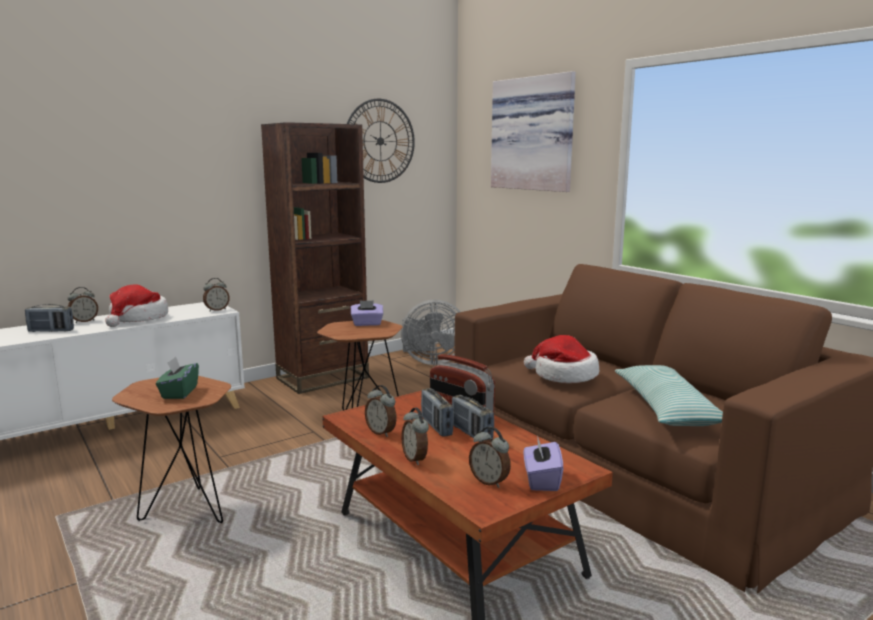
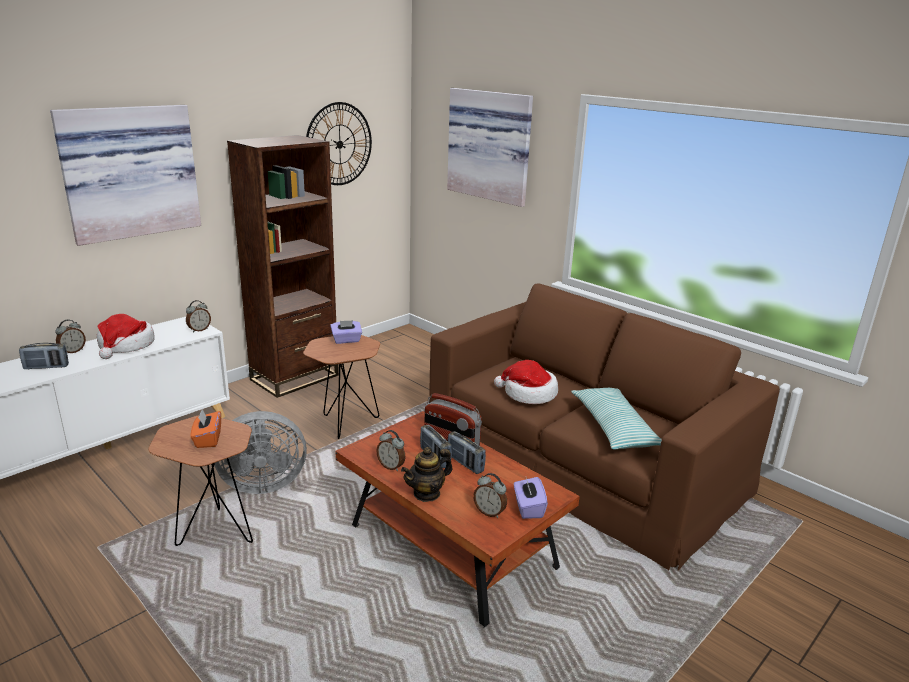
camera: 10 degrees left, 10 degrees up
green tissue box [156,357,199,399] -> orange tissue box [191,409,221,448]
grey fan [401,299,460,365] -> grey fan moved to [214,411,307,494]
alarm clock [401,408,429,465] -> teapot [401,447,453,502]
none -> picture [50,105,201,246]

